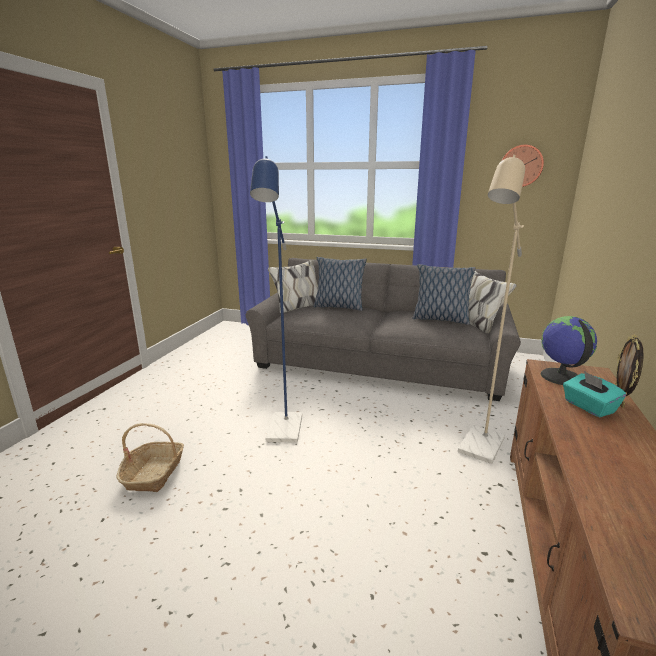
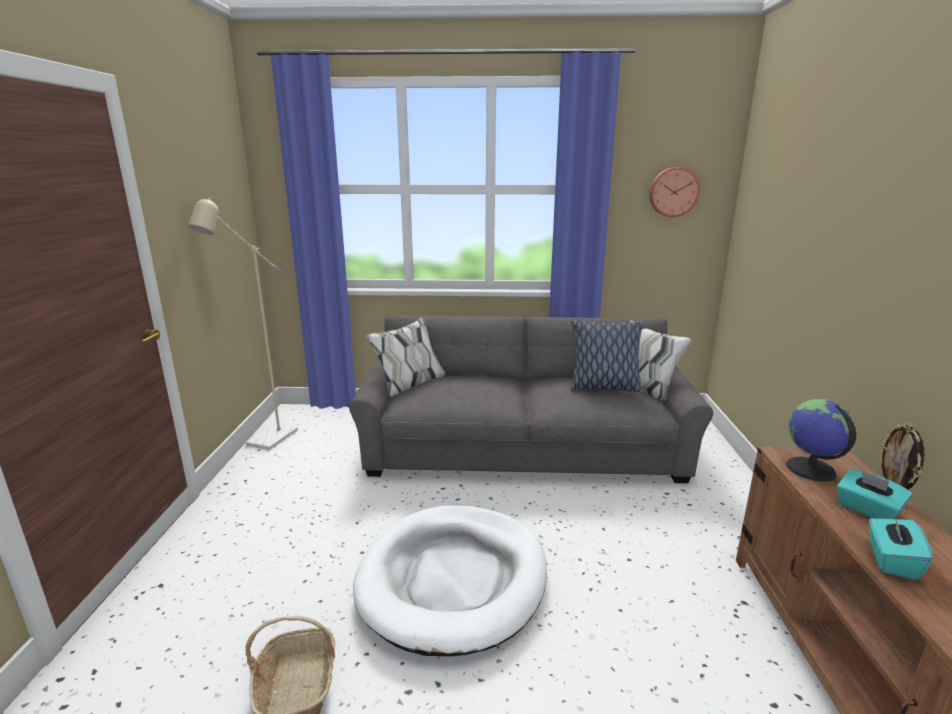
camera: 15 degrees left, 0 degrees up
blue floor lamp [250,156,302,443] -> white dog bed [353,505,547,656]
pillow [313,257,366,311] -> none
beige floor lamp [458,155,525,464] -> beige floor lamp moved to [188,197,298,450]
none -> turquoise tissue box [869,512,933,580]

